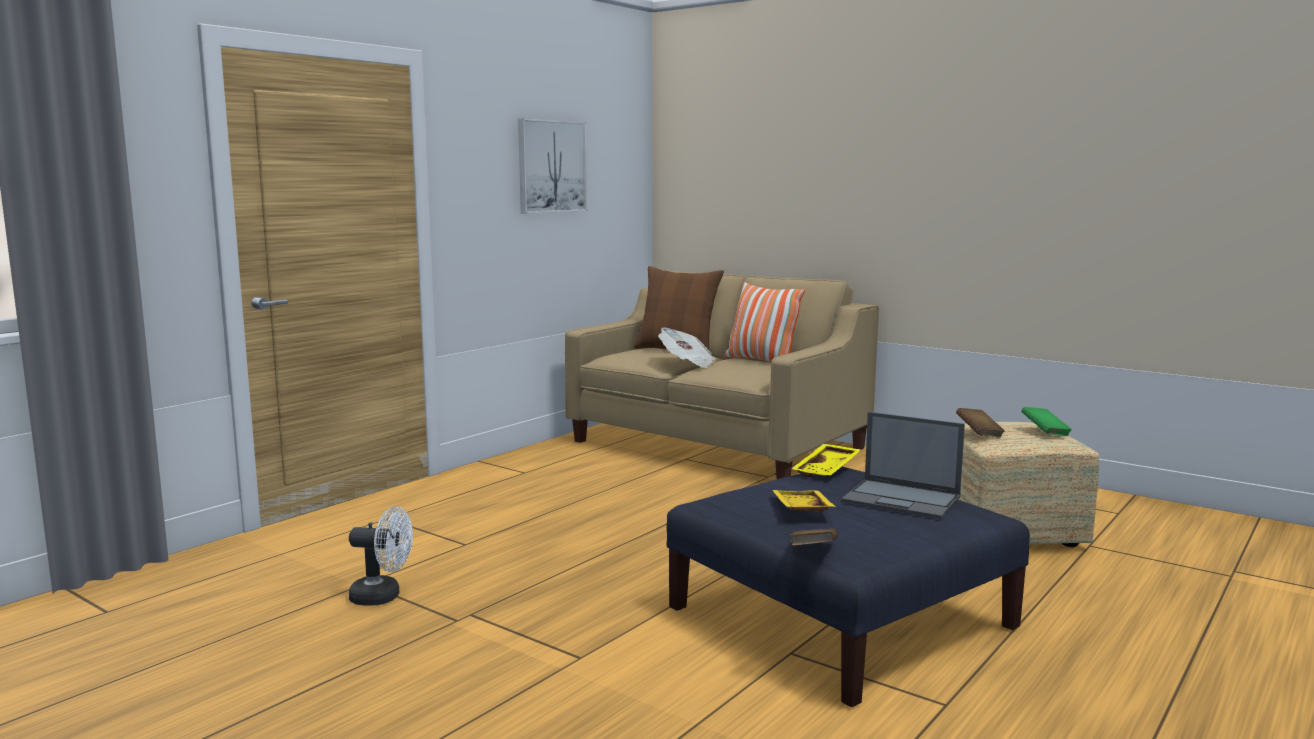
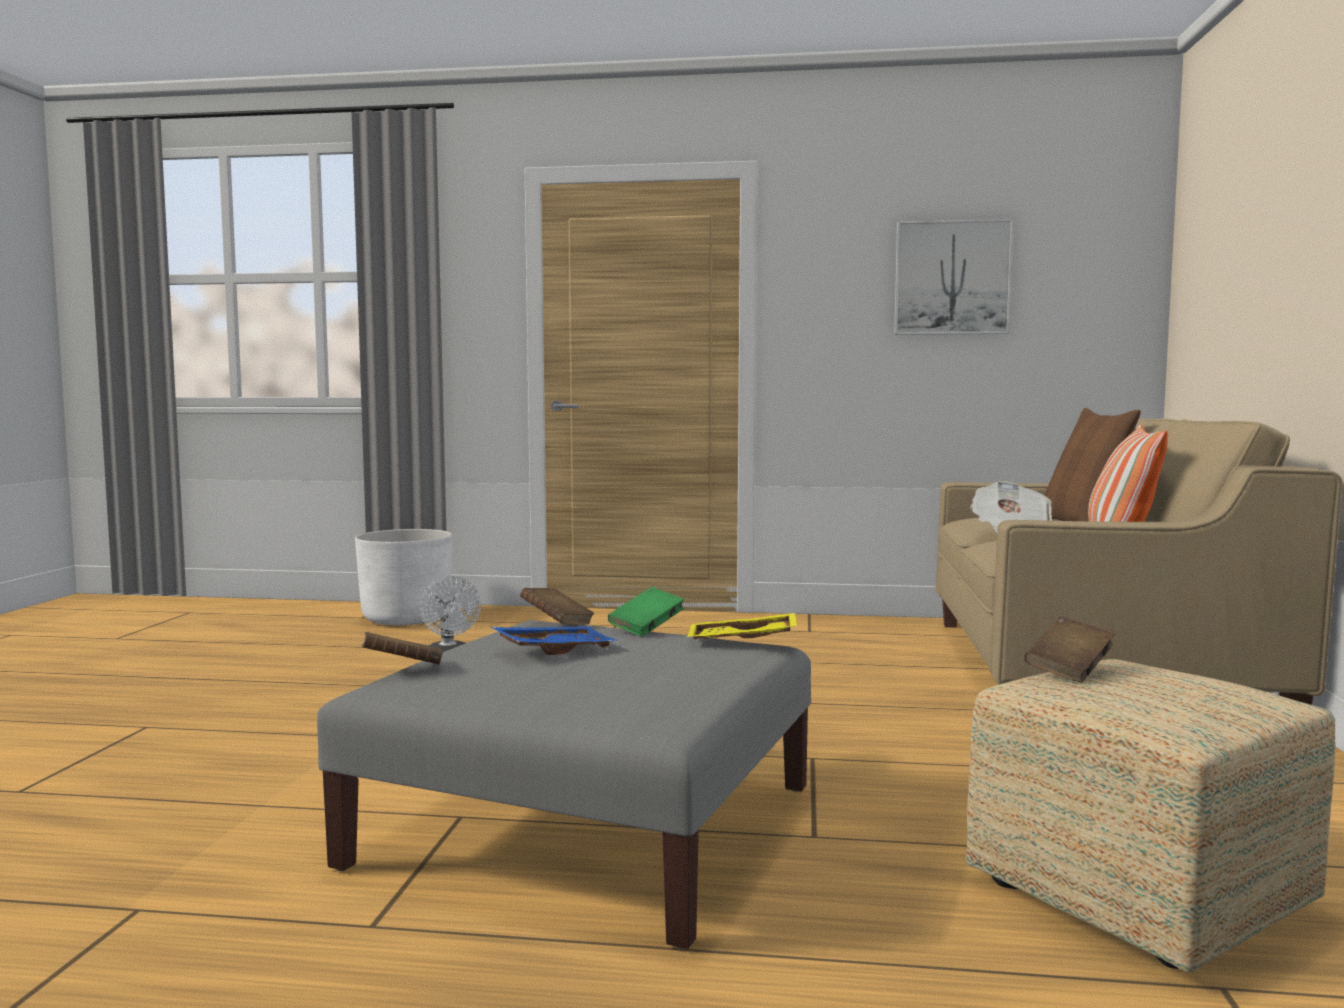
camera: 60 degrees right, 5 degrees down
blue ottoman [667,467,1030,707] -> grey ottoman [317,620,811,949]
yellow tray [773,490,836,512] -> blue tray [491,627,618,655]
laptop [841,412,965,519] -> none
green book [1021,407,1072,436] -> green book moved to [608,587,684,637]
none -> white planter [355,529,452,625]
none -> brown book [520,588,594,624]

